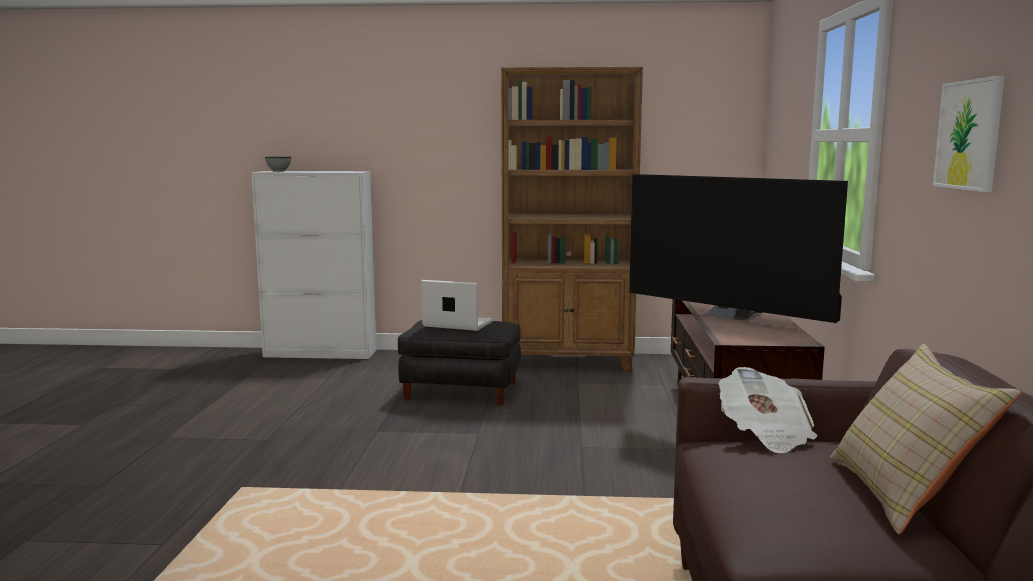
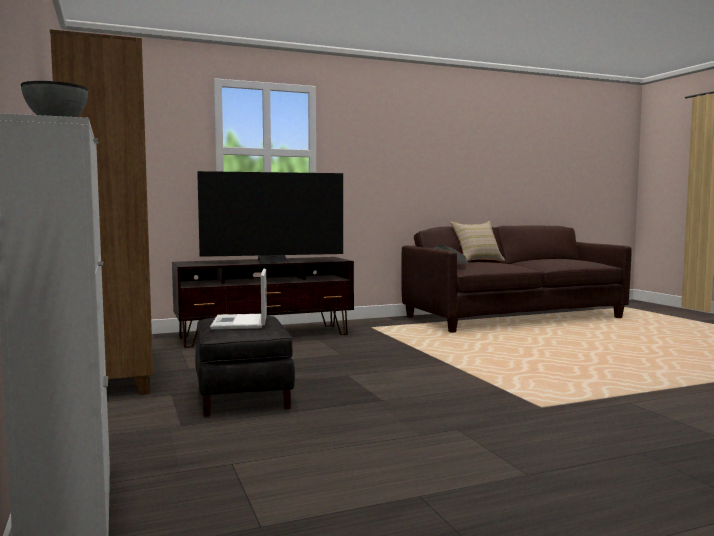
camera: 115 degrees left, 5 degrees down
television [629,174,848,323] -> television turned 60 degrees clockwise [197,171,343,262]
picture [933,76,1005,192] -> none

